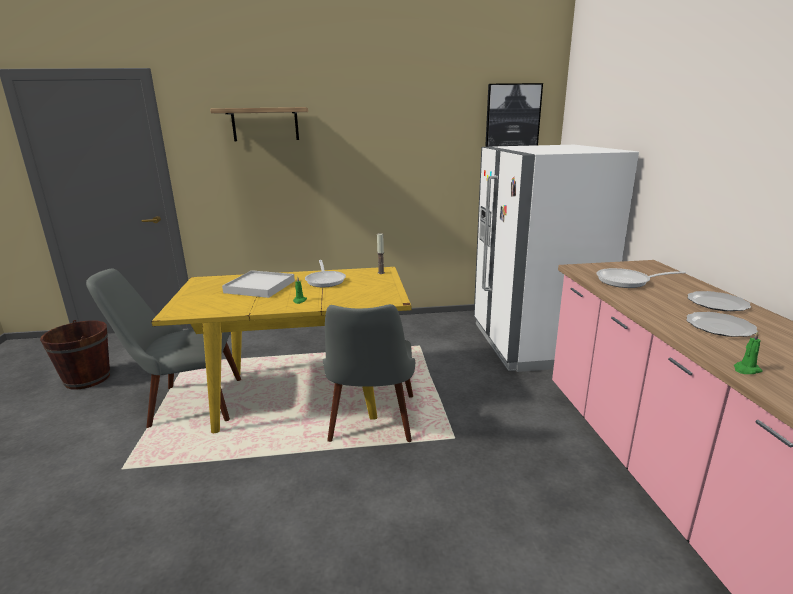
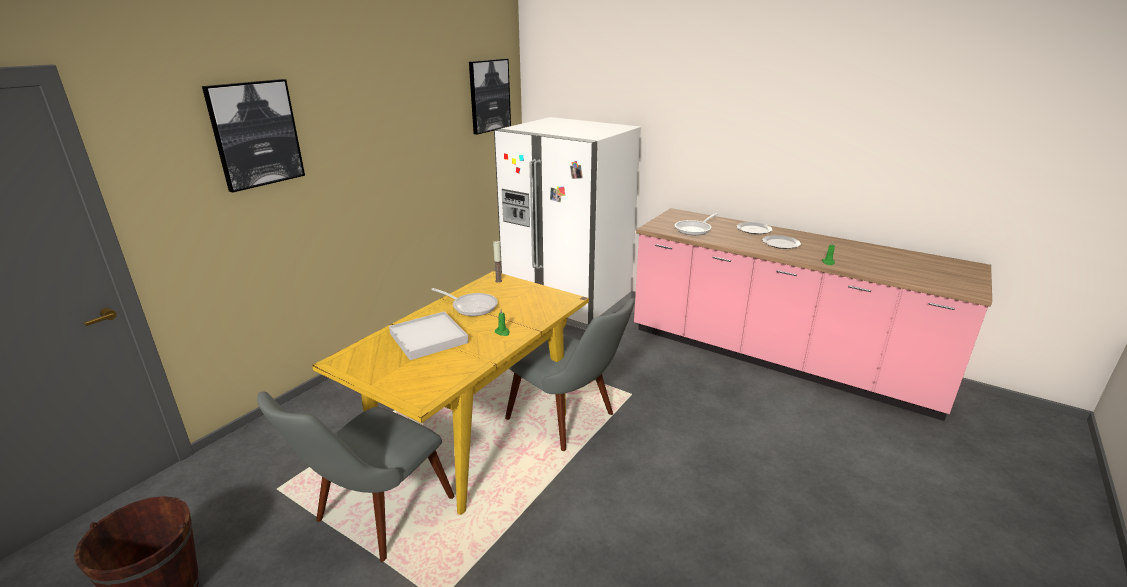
camera: 50 degrees left, 5 degrees up
shelf [210,107,308,141] -> picture [202,79,305,193]

